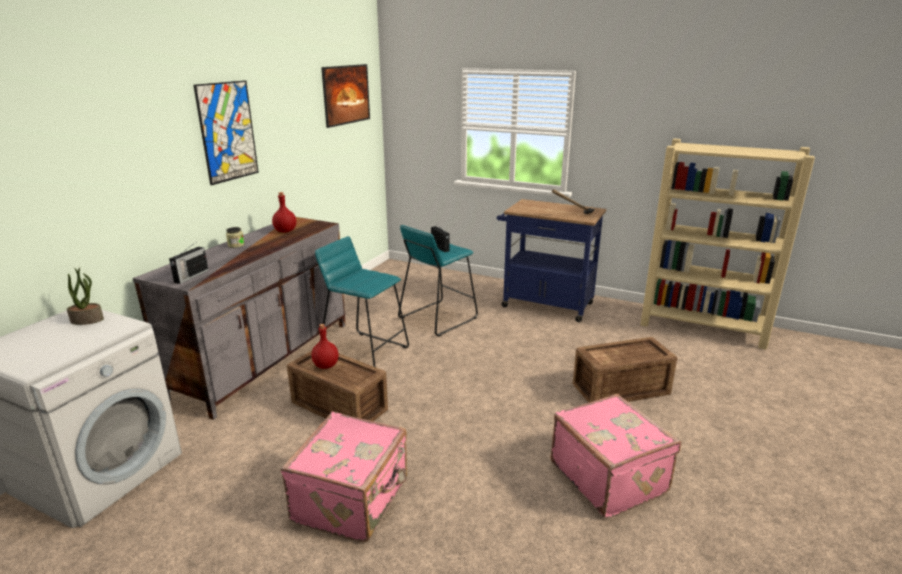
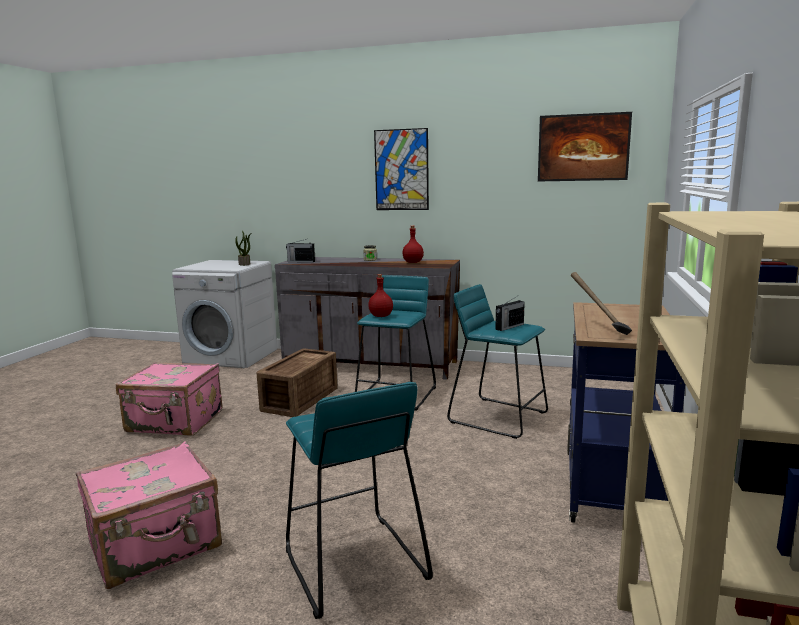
camera: 80 degrees right, 10 degrees down
red bottle [312,324,339,369] -> red bottle moved to [368,274,393,317]
crate [573,337,678,403] -> turquoise stool [286,382,433,619]

